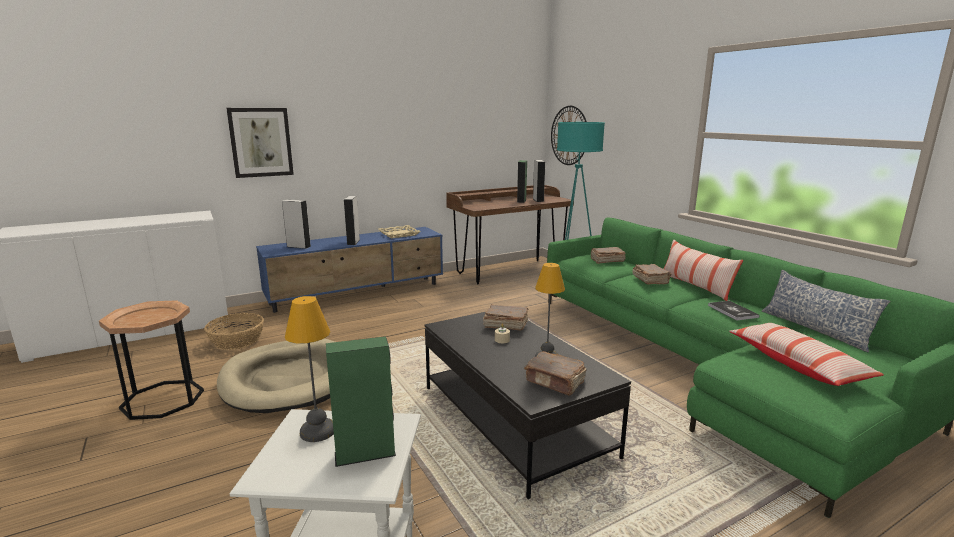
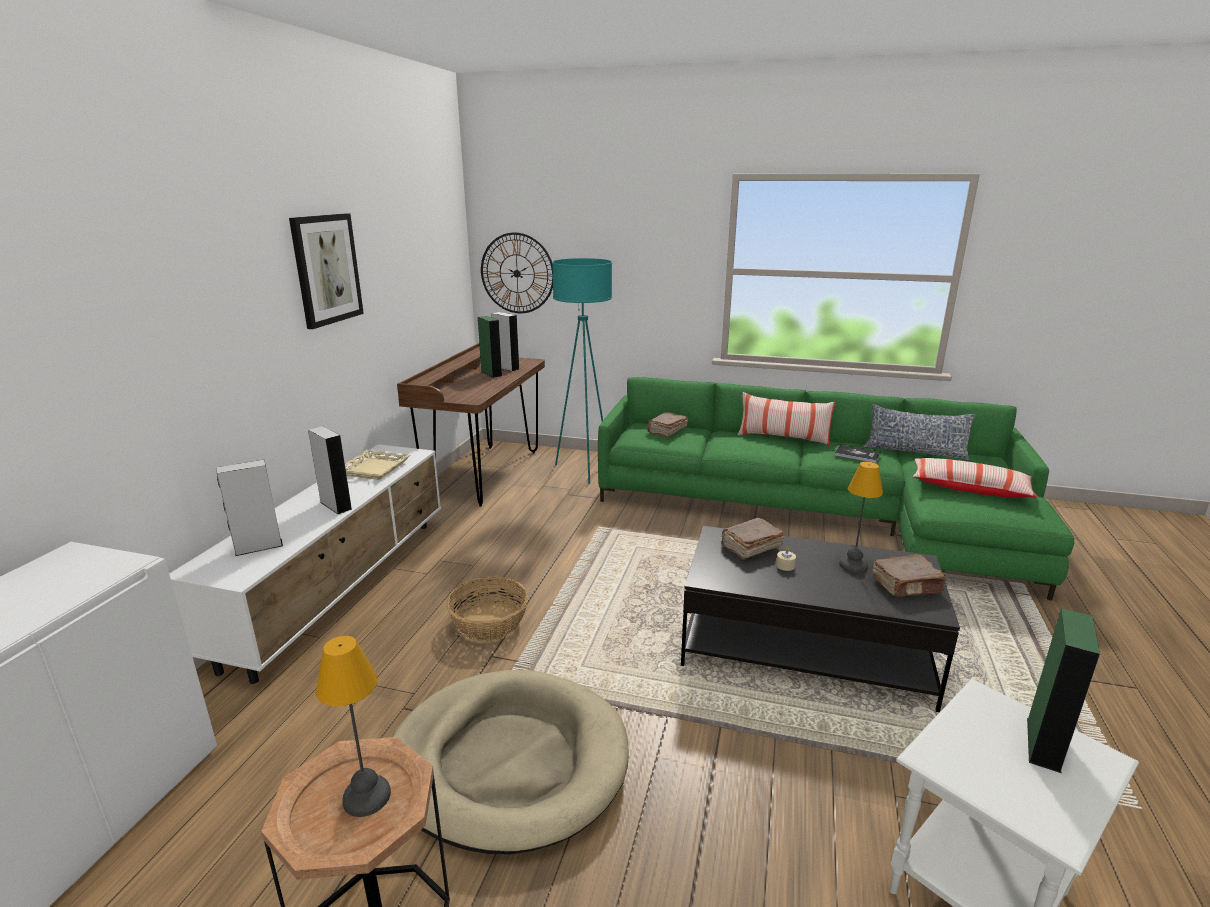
camera: 45 degrees left, 5 degrees up
basket [204,313,264,350] -> basket moved to [446,576,528,641]
picture [226,108,294,178] -> picture moved to [289,213,364,329]
blue tv stand [256,227,443,313] -> white tv stand [169,444,441,684]
table lamp [285,296,334,442] -> table lamp moved to [316,636,391,817]
brown book [632,264,672,285] -> none

